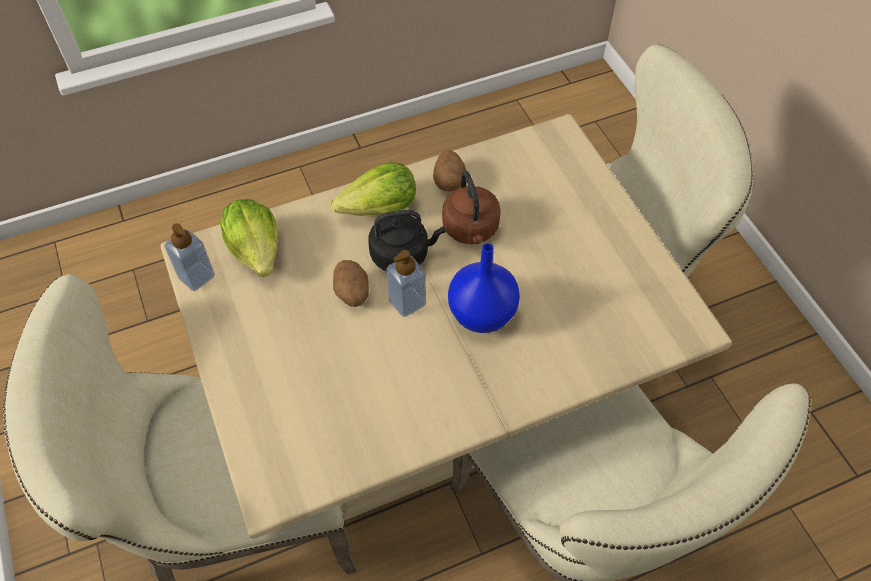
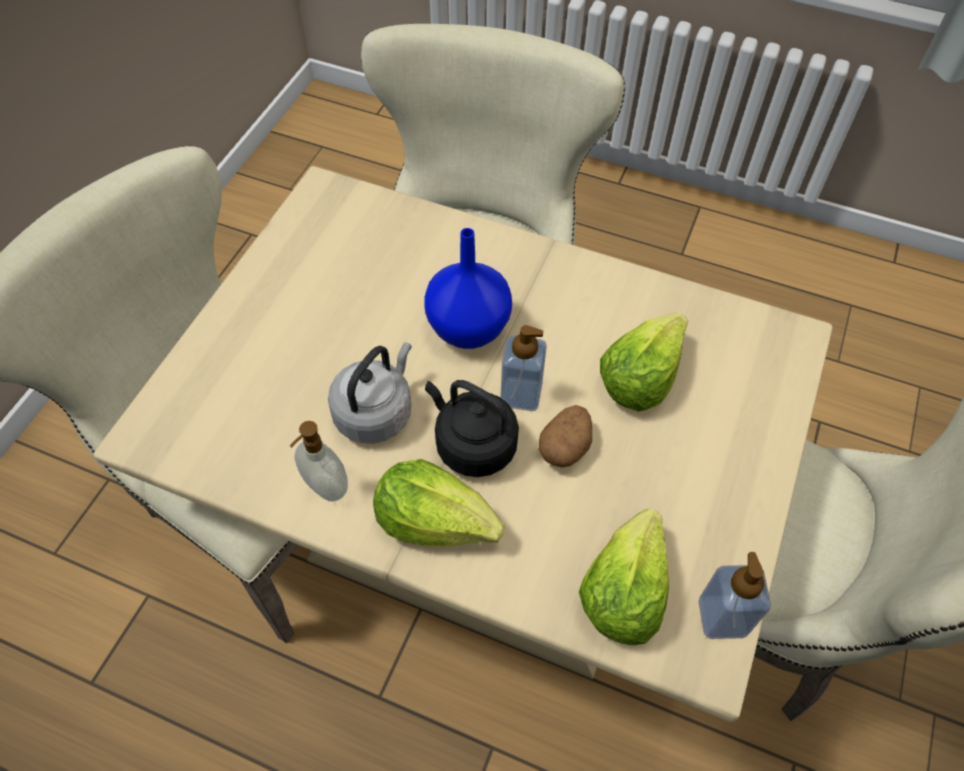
camera: 135 degrees left, 0 degrees up
potato [433,150,466,191] -> soap dispenser [290,421,348,502]
brown kettle [442,171,501,244] -> grey kettle [328,342,412,443]
none -> lettuce [600,313,688,412]

